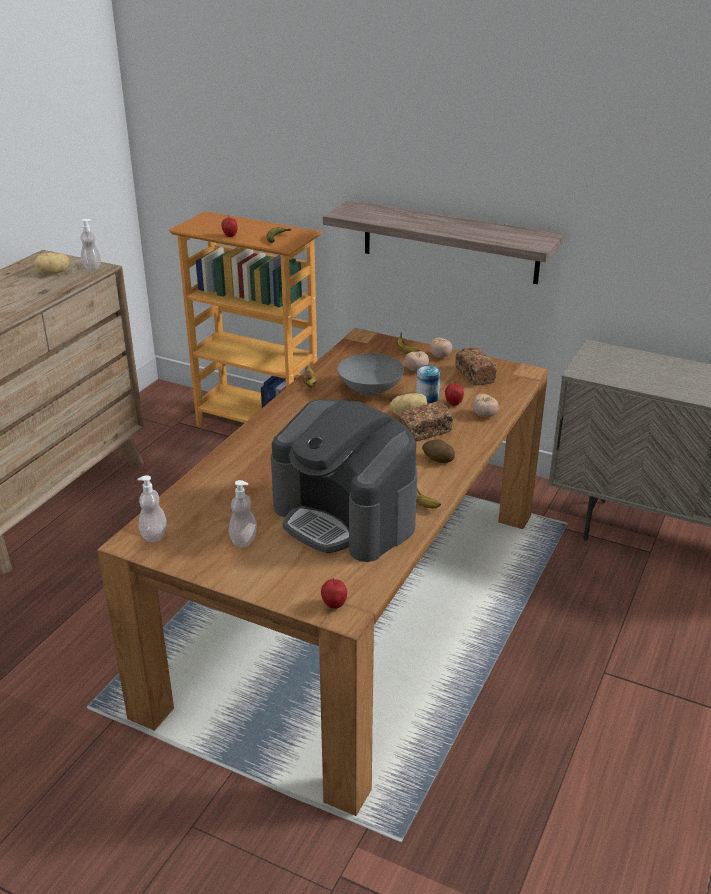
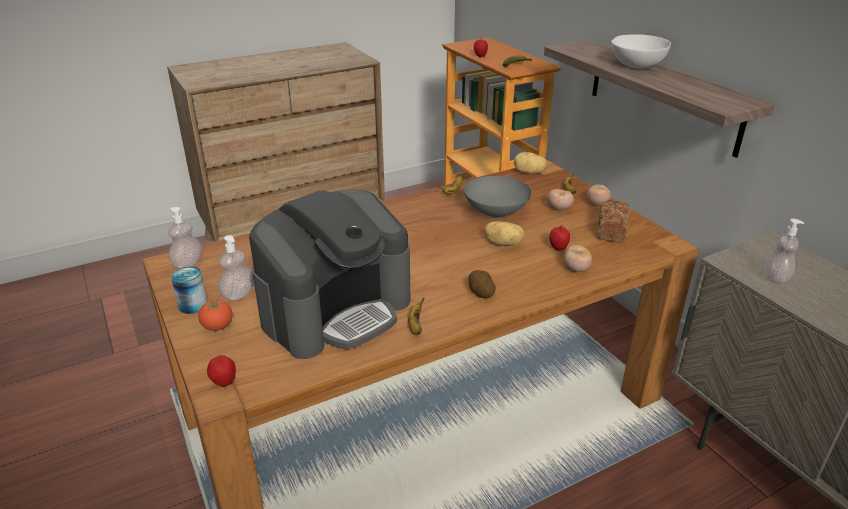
camera: 35 degrees right, 0 degrees up
potato [35,252,70,274] -> potato moved to [514,152,547,174]
soap dispenser [81,219,101,271] -> soap dispenser moved to [765,219,804,284]
coffee machine [271,399,418,562] -> coffee machine turned 120 degrees counterclockwise [249,190,410,359]
bread [397,402,453,442] -> none
can [416,365,440,403] -> can moved to [171,267,207,314]
none -> tomato [198,299,233,331]
none -> white bowl [611,35,671,69]

